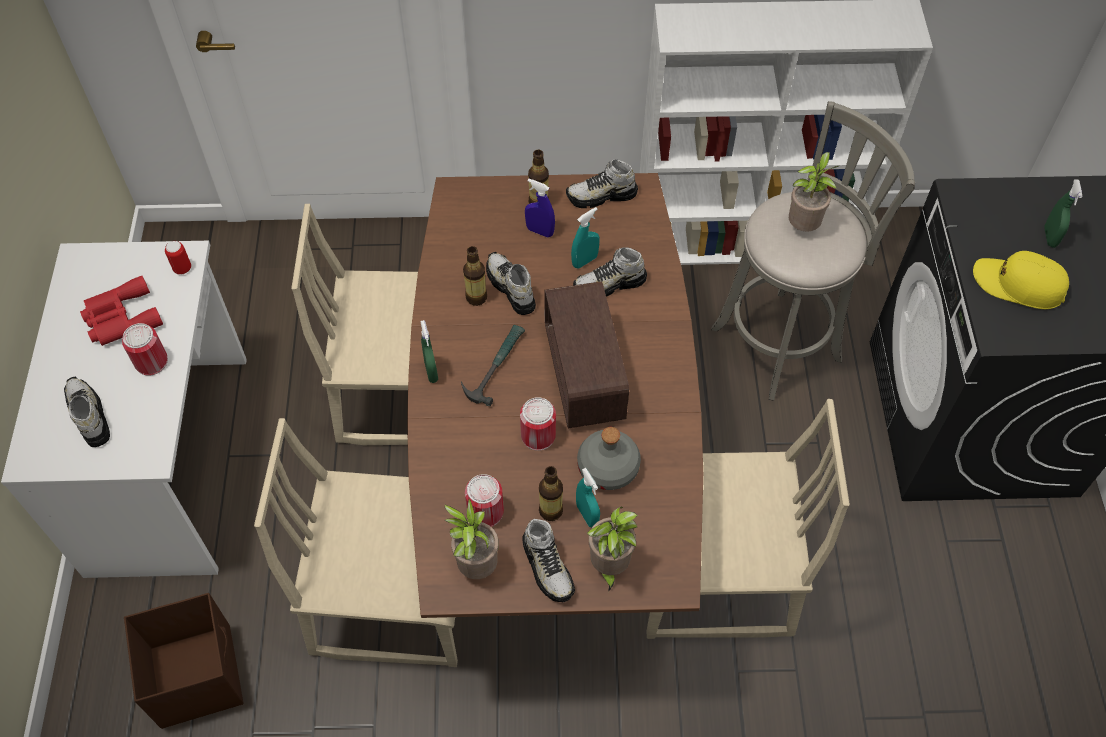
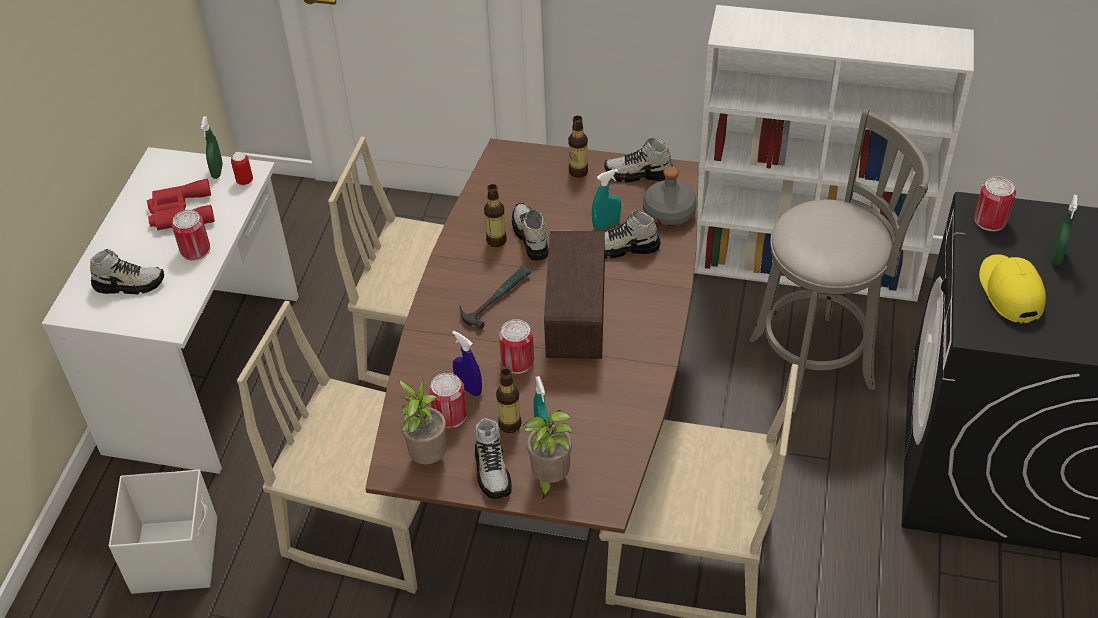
camera: 15 degrees right, 10 degrees down
shoe [64,377,110,447] -> shoe turned 105 degrees clockwise [90,249,164,294]
brown storage box [124,593,244,729] -> white storage box [109,469,217,594]
green spray bottle [421,320,438,383] -> green spray bottle moved to [201,116,223,179]
blue spray bottle [525,179,555,238] -> blue spray bottle moved to [452,331,482,396]
grey bottle [577,427,641,490] -> grey bottle moved to [643,166,697,227]
potted plant [789,152,838,232] -> none
yellow cap [973,251,1069,309] -> yellow cap turned 45 degrees clockwise [979,254,1046,324]
none -> can [974,176,1016,231]

